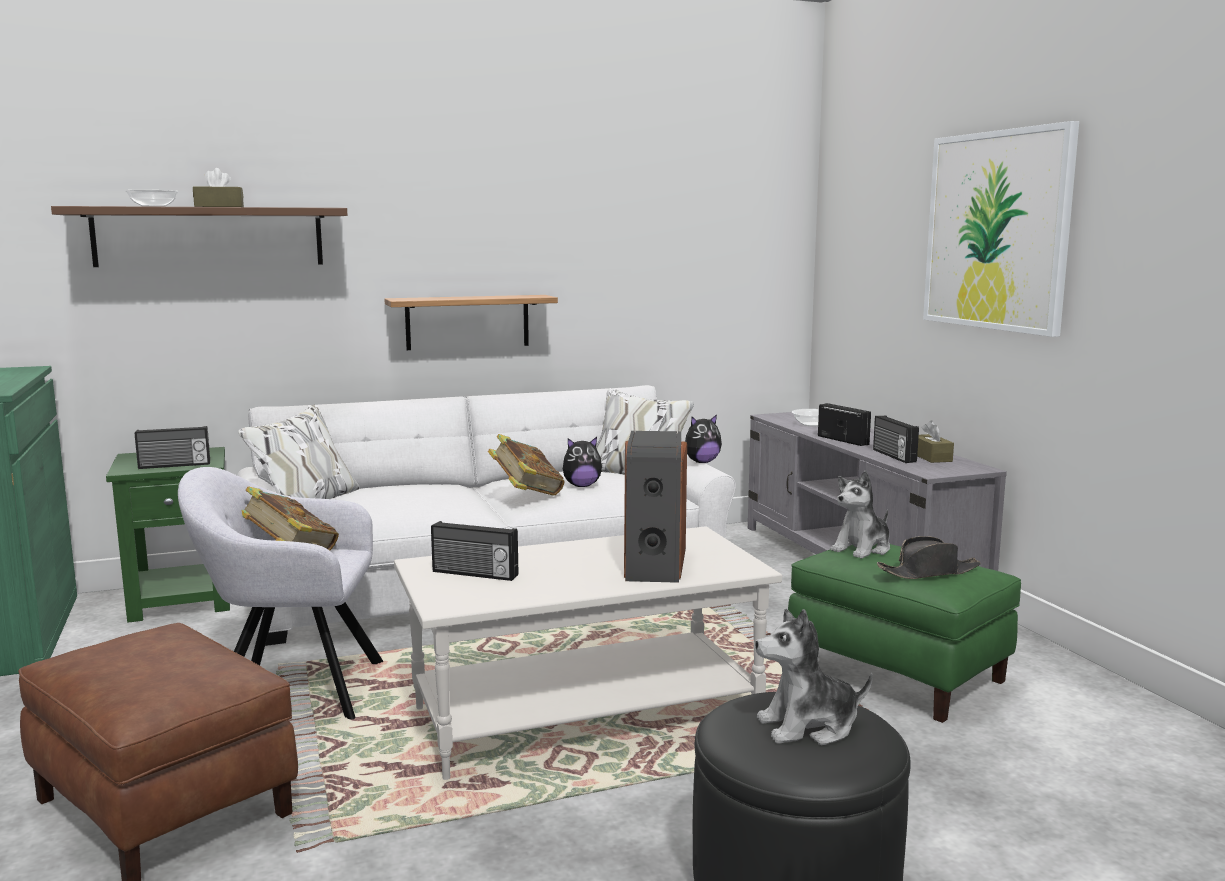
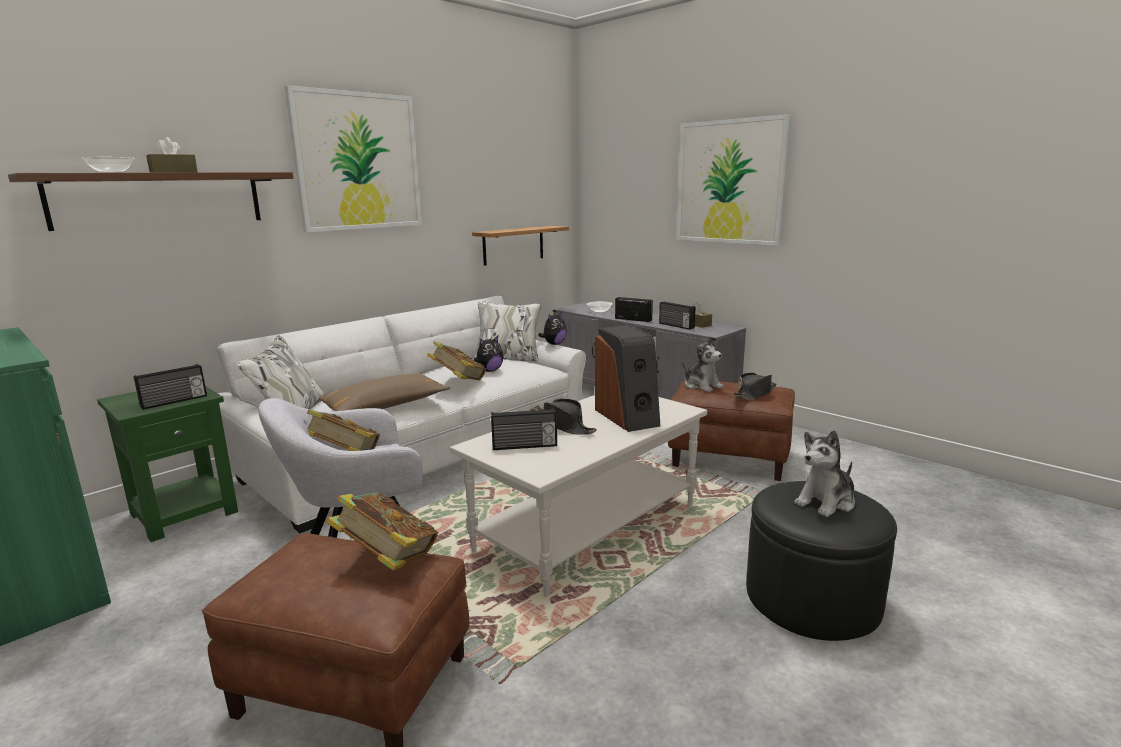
camera: 25 degrees left, 5 degrees up
shelf [384,295,558,350] -> shelf moved to [472,226,569,266]
green ottoman [788,544,1021,723] -> brown ottoman [668,380,795,481]
plush toy [831,471,890,559] -> plush toy turned 60 degrees counterclockwise [682,336,723,392]
none -> picture [285,85,422,232]
none -> brown pillow [318,374,450,411]
none -> book [326,492,438,571]
none -> black hat [530,398,597,435]

